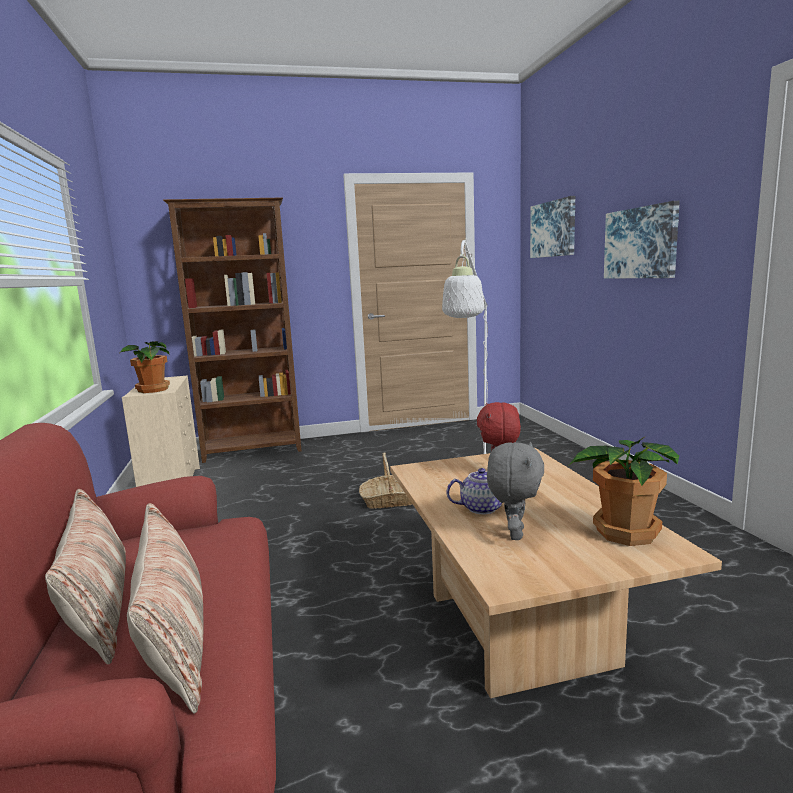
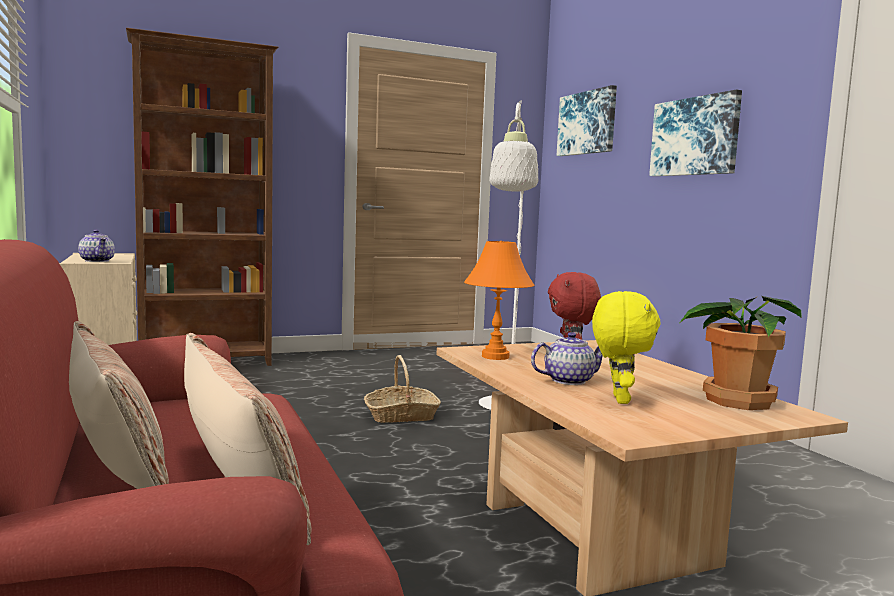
camera: 10 degrees left, 5 degrees down
potted plant [120,341,170,393] -> teapot [78,229,115,262]
grey plush toy [487,442,544,540] -> yellow plush toy [592,291,661,404]
none -> orange table lamp [464,241,534,360]

